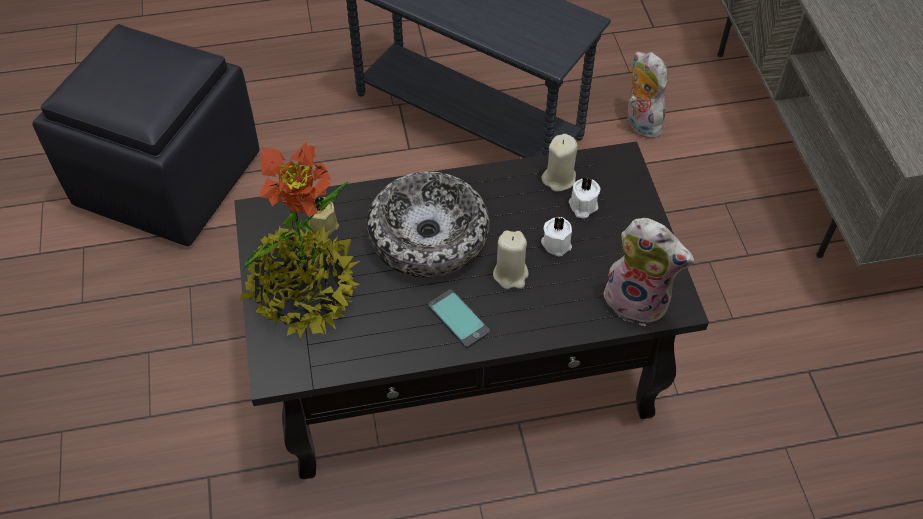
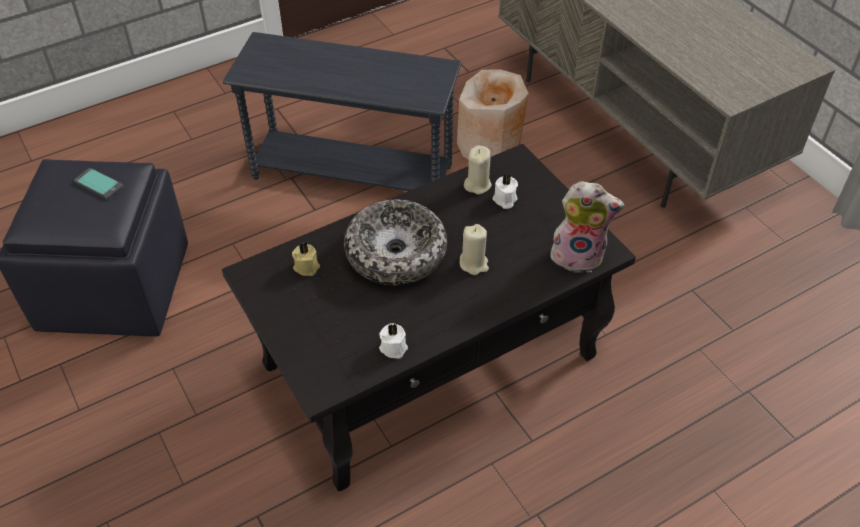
camera: 20 degrees left, 5 degrees down
potted plant [240,142,360,338] -> none
phone [428,290,490,348] -> phone moved to [74,168,124,199]
white candle [541,217,572,257] -> white candle moved to [379,323,408,359]
plush toy [627,52,668,138] -> beige vase [457,69,529,160]

